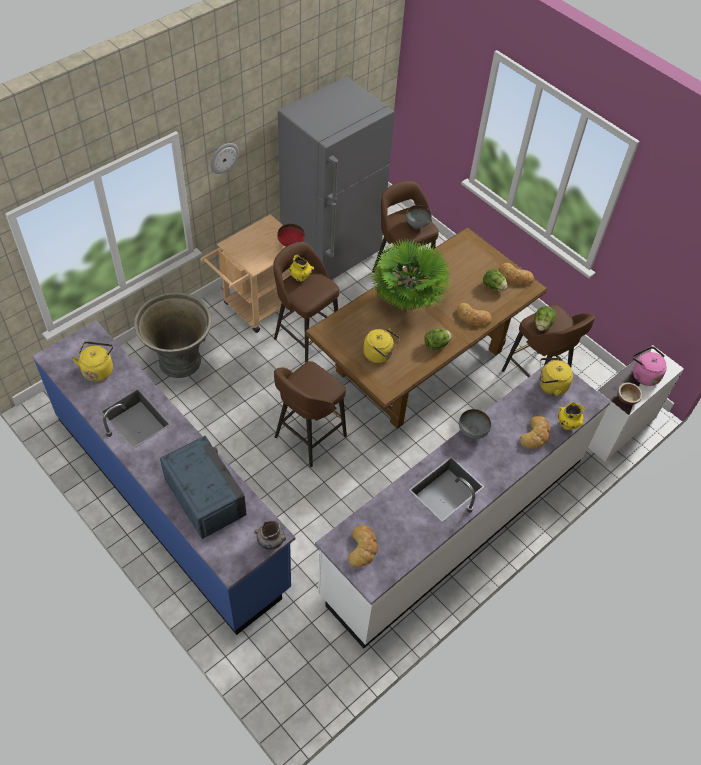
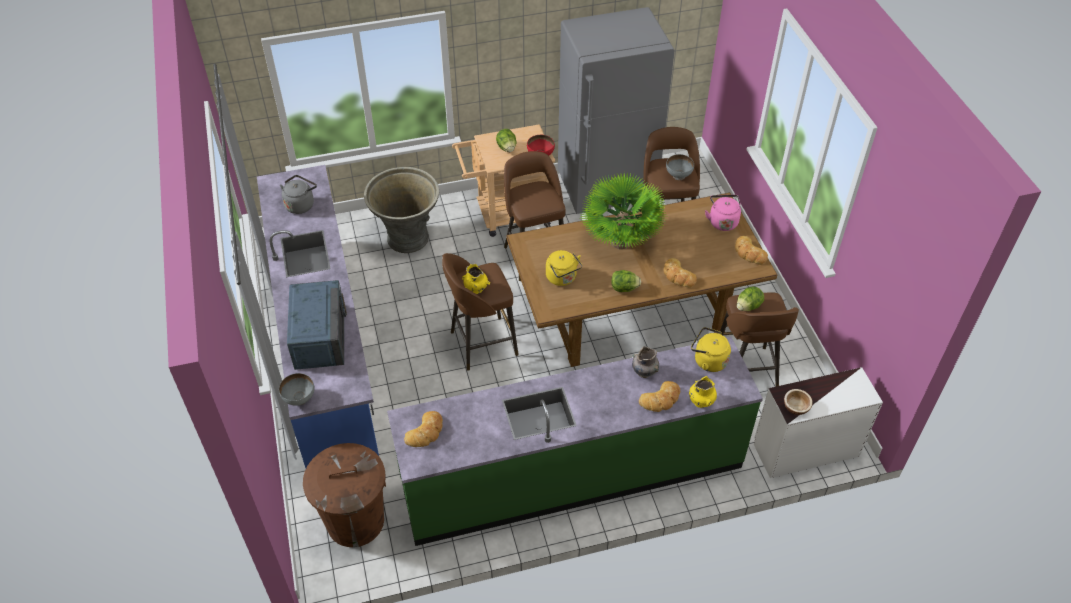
camera: 30 degrees right, 5 degrees down
yellow kettle [72,341,113,382] -> grey kettle [280,175,317,214]
wall clock [210,143,239,174] -> none
grey vase [254,520,286,550] -> grey vase moved to [632,346,659,378]
yellow vase [288,255,314,282] -> yellow vase moved to [462,263,490,294]
white counter [315,357,610,649] -> green counter [387,337,763,546]
grey bowl [459,409,491,439] -> grey bowl moved to [279,373,315,406]
lettuce [483,269,508,291] -> lettuce moved to [496,129,516,152]
pink kettle [632,347,667,386] -> pink kettle moved to [705,195,741,231]
none -> brown trash can [303,443,386,547]

